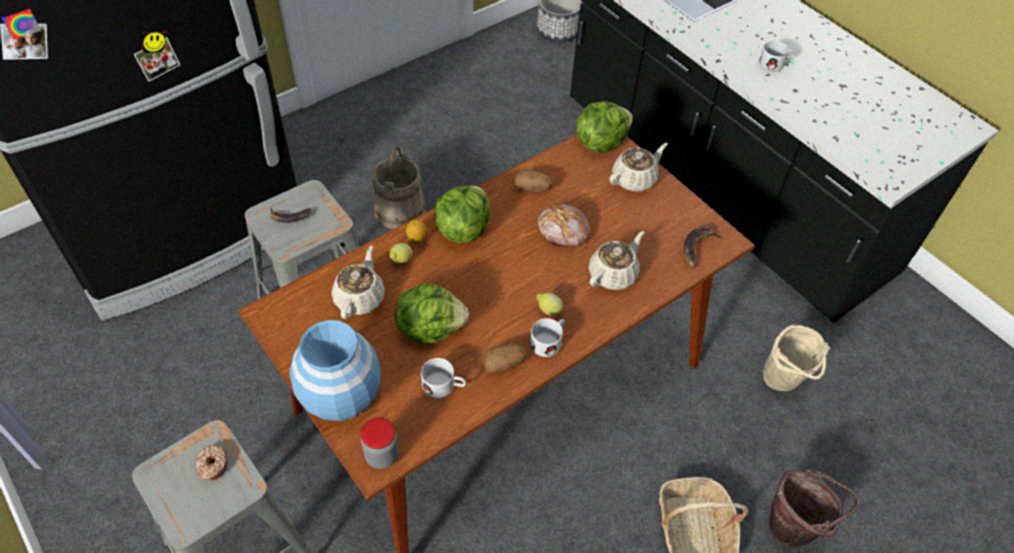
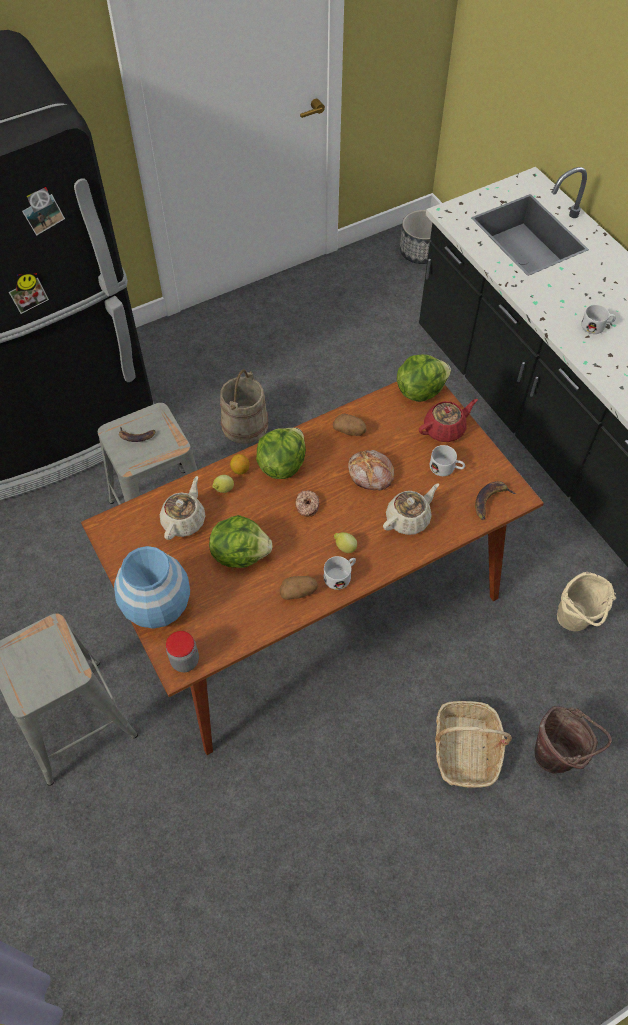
camera: 10 degrees right, 5 degrees up
donut [196,445,228,481] -> donut moved to [295,490,320,517]
white mug [421,358,466,398] -> white mug moved to [430,445,465,476]
beige teapot [609,143,668,192] -> red teapot [419,399,478,442]

